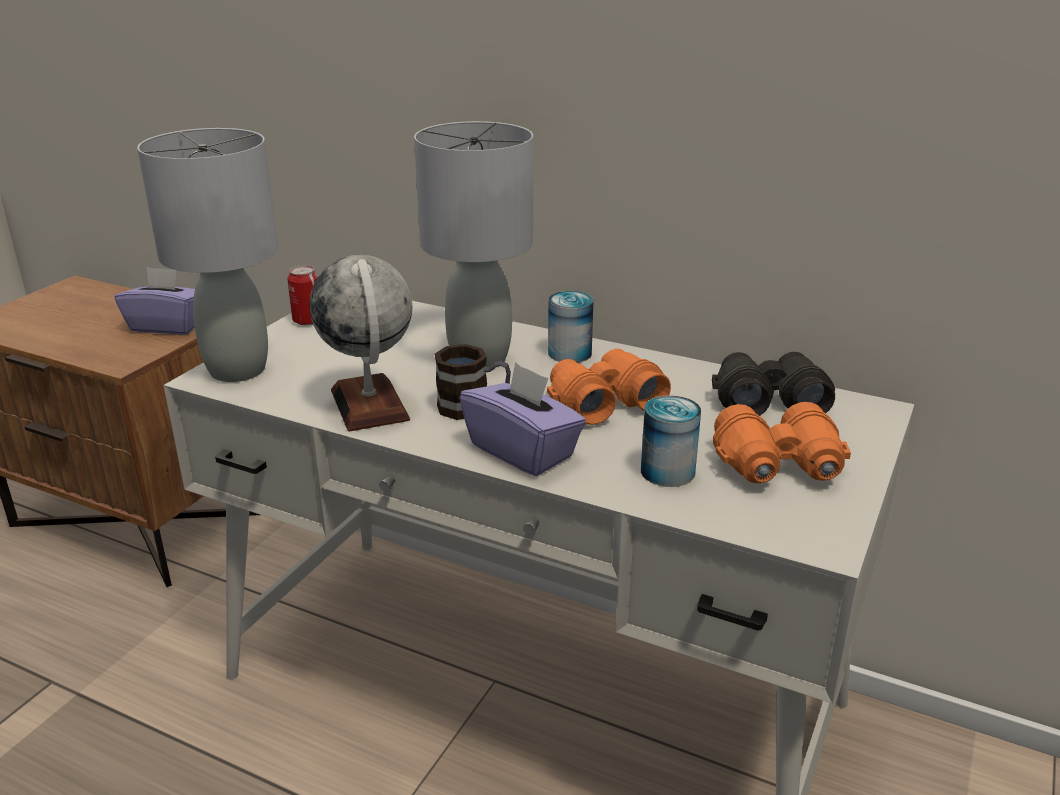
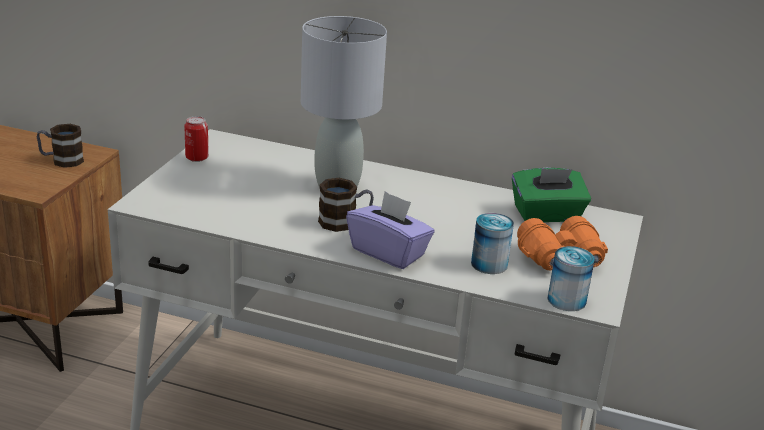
camera: 10 degrees left, 0 degrees up
purple tissue box [115,267,195,335] -> mug [37,124,84,168]
grey table lamp [137,128,278,382] -> none
globe [309,255,412,432] -> none
orange binoculars [547,349,671,425] -> none
can [548,291,594,363] -> can moved to [547,246,595,311]
black binoculars [712,352,835,416] -> green tissue box [512,168,591,222]

